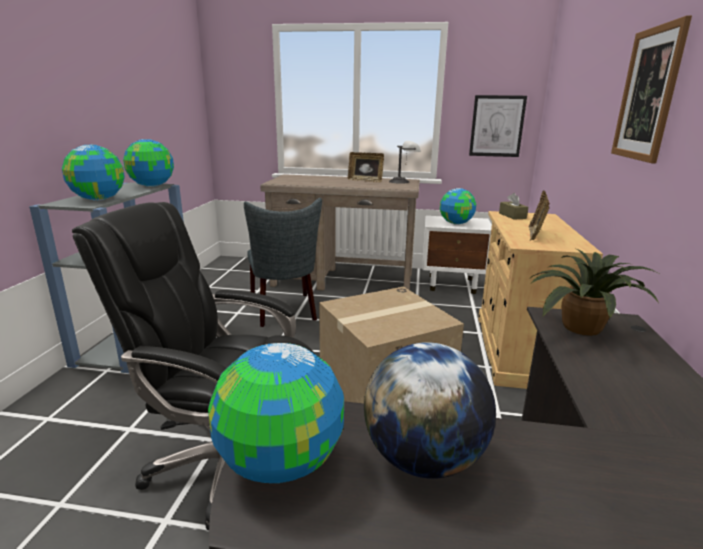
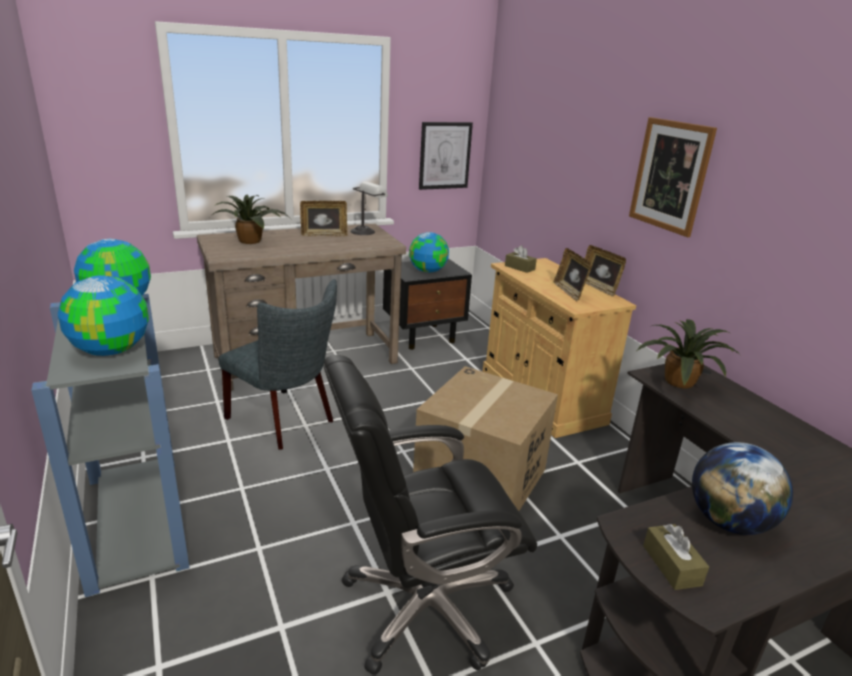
camera: 35 degrees left, 5 degrees up
globe [208,343,344,483] -> brown tissue box [643,524,709,590]
white nightstand [422,216,492,294] -> black nightstand [383,258,472,350]
none -> potted plant [210,194,290,244]
none -> picture frame [585,245,626,297]

